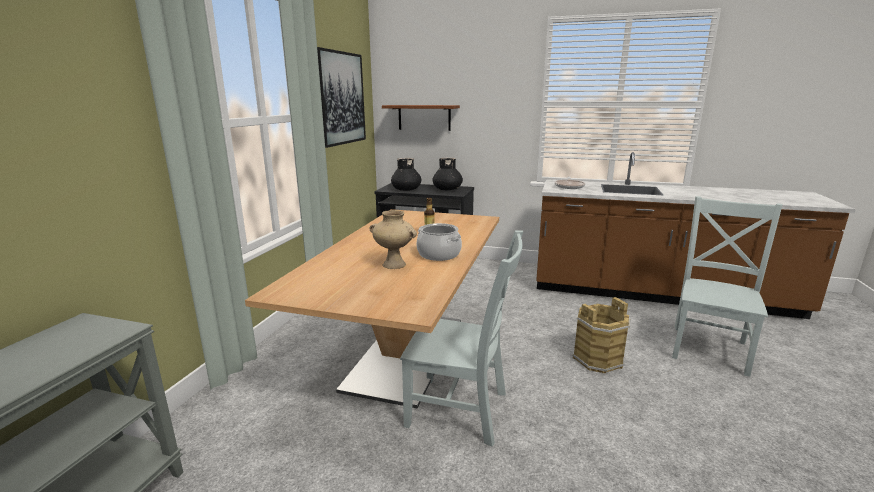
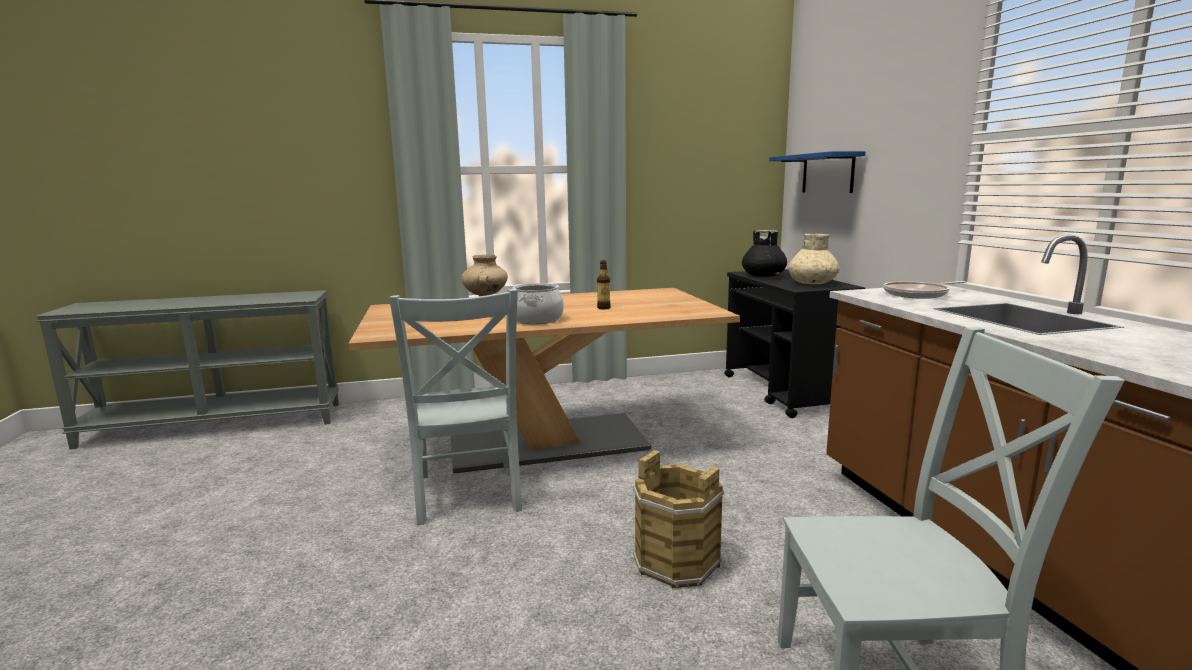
camera: 60 degrees right, 5 degrees down
picture [317,47,366,148] -> none
brown shelf [382,105,460,131] -> blue shelf [769,151,866,193]
black vase [432,158,463,190] -> beige vase [788,234,839,284]

